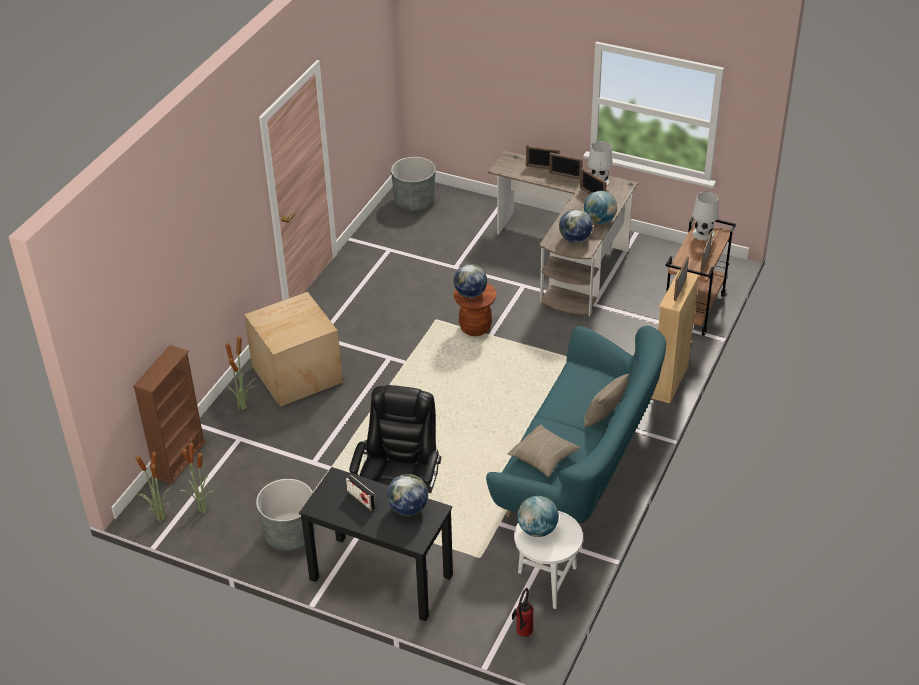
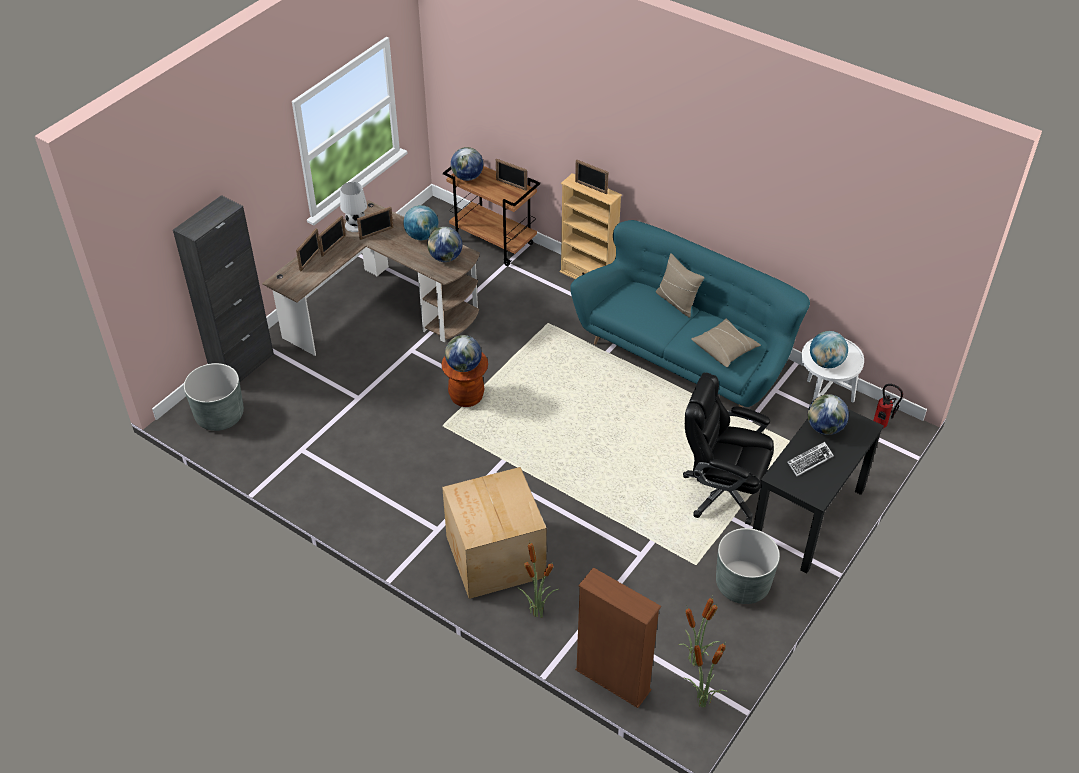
camera: 80 degrees left, 5 degrees up
radio [346,475,376,511] -> keyboard [787,442,834,476]
white table lamp [692,191,719,241] -> globe [451,147,483,181]
none -> black cabinet [173,195,274,382]

